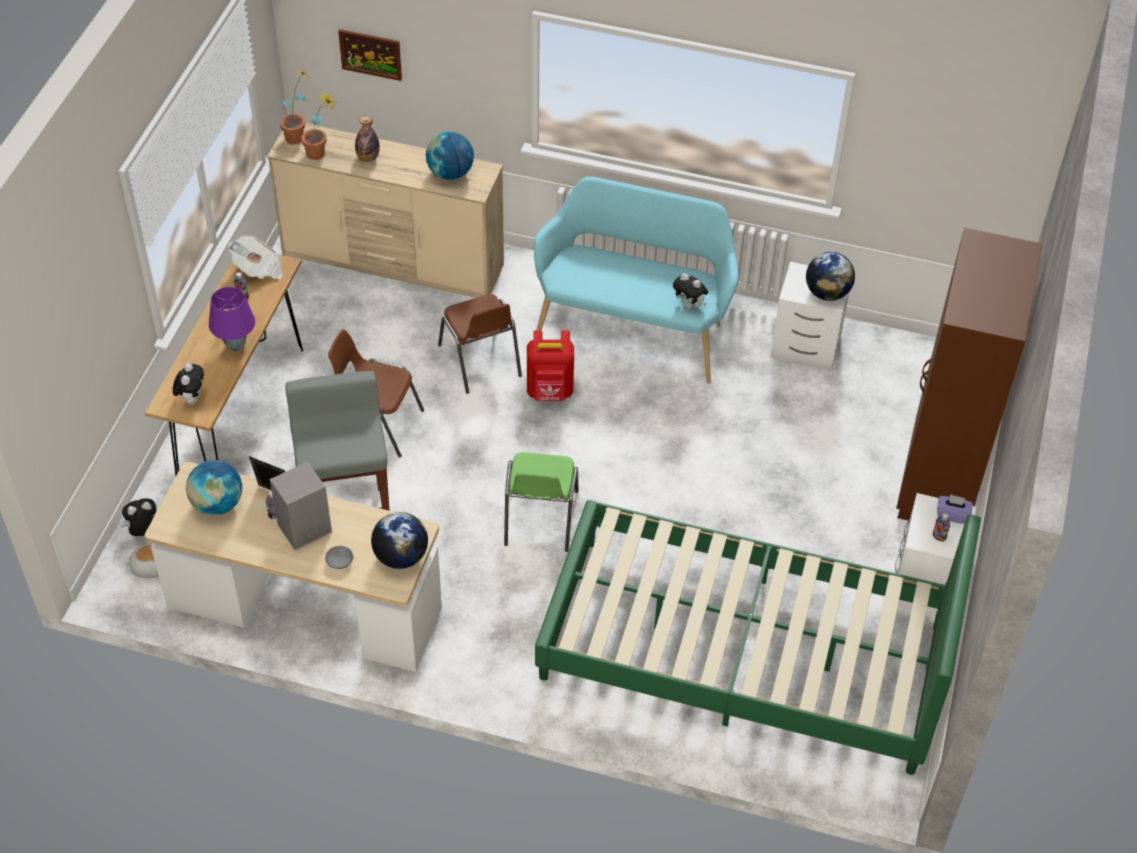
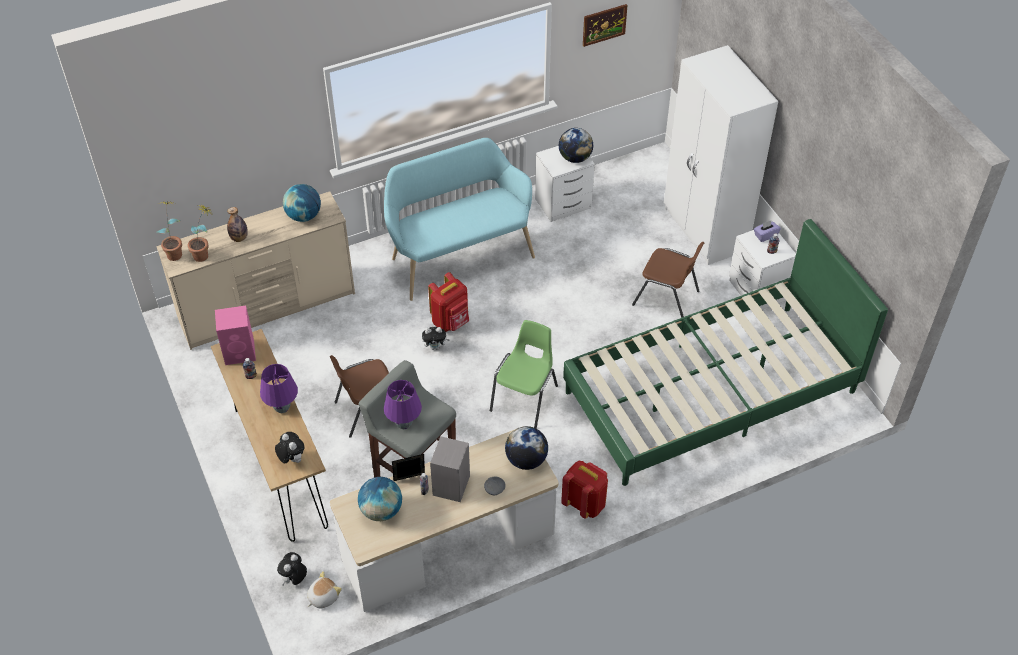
camera: 40 degrees left, 0 degrees up
newspaper [228,236,282,279] -> pink speaker [215,305,256,365]
picture [338,29,402,81] -> picture moved to [583,4,627,47]
brown chair [438,294,522,394] -> brown chair moved to [632,242,705,318]
green chair [504,452,579,552] -> green chair turned 120 degrees counterclockwise [490,320,558,428]
plush toy [673,273,708,309] -> plush toy moved to [422,327,450,350]
brown wardrobe [896,228,1042,520] -> white wardrobe [664,45,778,265]
none -> purple table lamp [384,380,422,429]
none -> red backpack [561,461,608,519]

